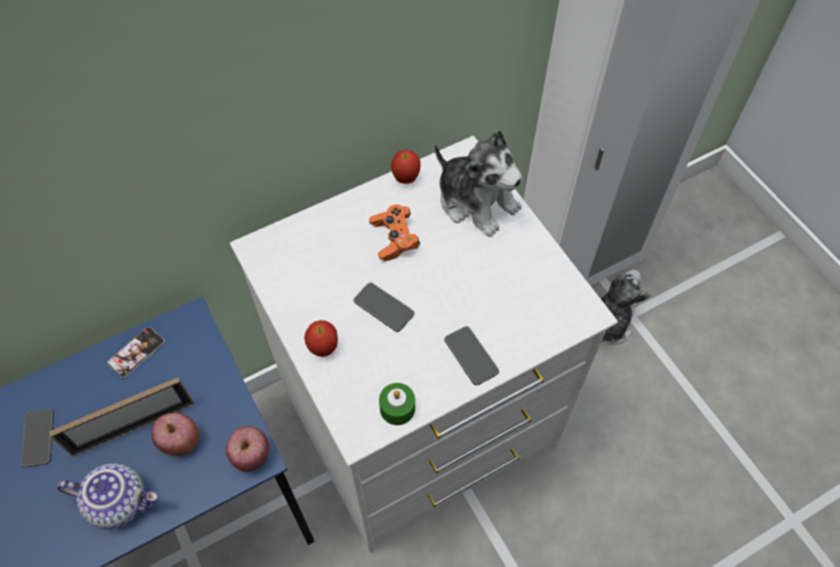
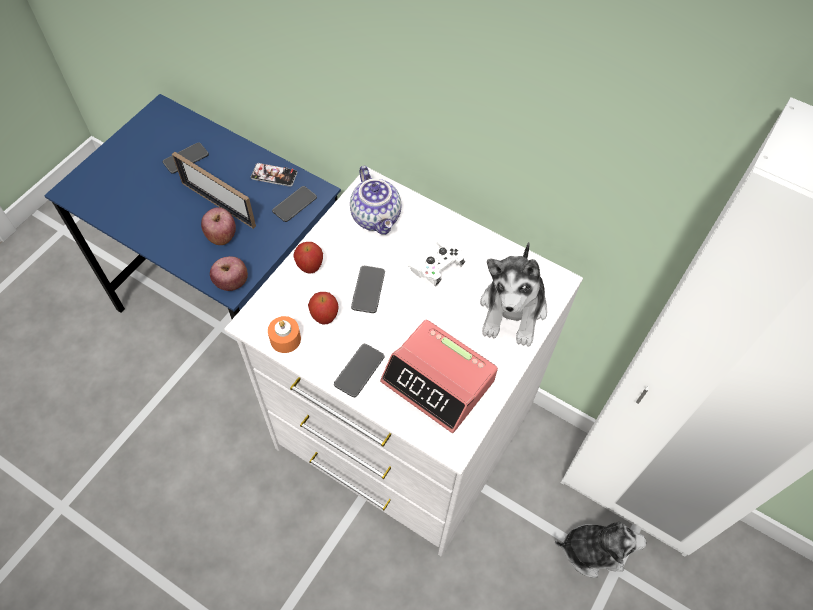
camera: 60 degrees right, 0 degrees up
teapot [57,463,158,529] -> teapot moved to [350,166,402,235]
orange game controller [369,204,420,261] -> white game controller [408,240,465,287]
green candle [379,383,415,425] -> orange candle [268,316,301,353]
apple [391,150,421,184] -> apple moved to [308,292,339,325]
none -> phone [272,186,317,222]
none -> alarm clock [380,320,498,433]

